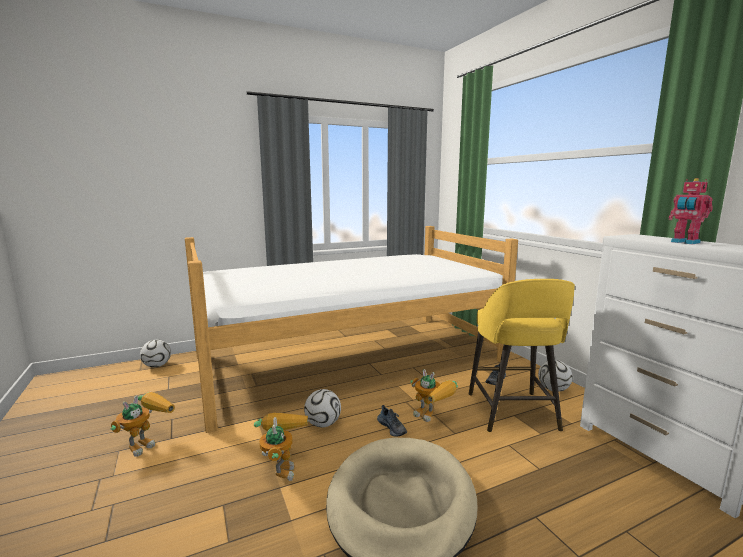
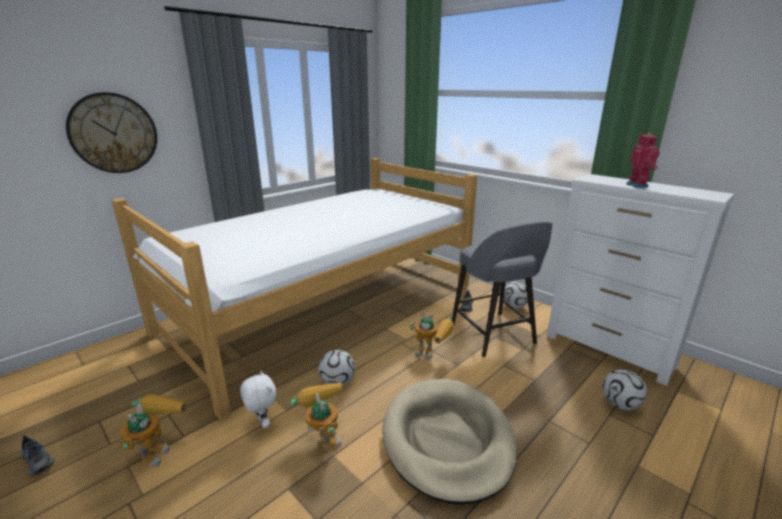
camera: 20 degrees left, 10 degrees up
football [140,340,171,367] -> football moved to [602,369,647,410]
shoe [377,405,407,437] -> shoe moved to [21,435,55,476]
yellow stool [469,279,575,432] -> grey stool [452,222,553,357]
toy robot [668,178,713,244] -> toy robot turned 135 degrees counterclockwise [626,133,660,188]
none -> wall clock [66,92,157,173]
none -> white plush toy [240,370,276,429]

